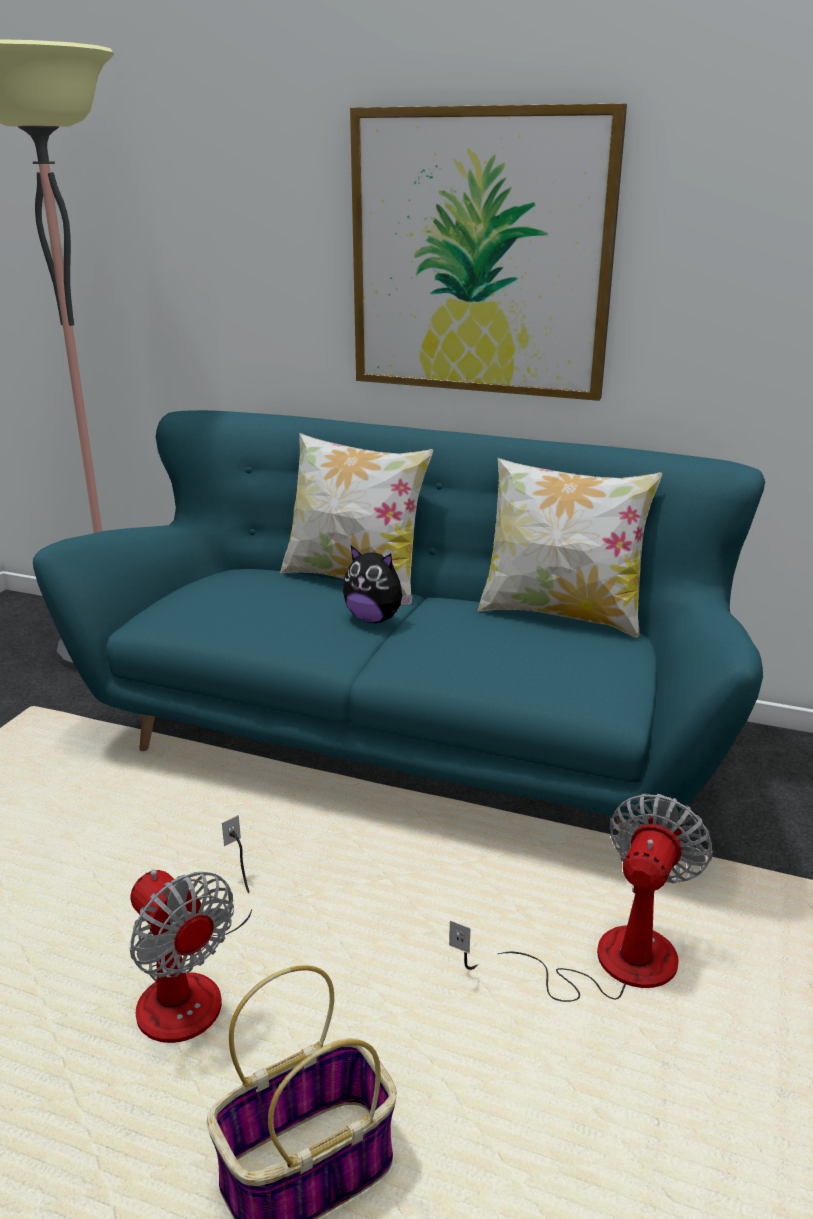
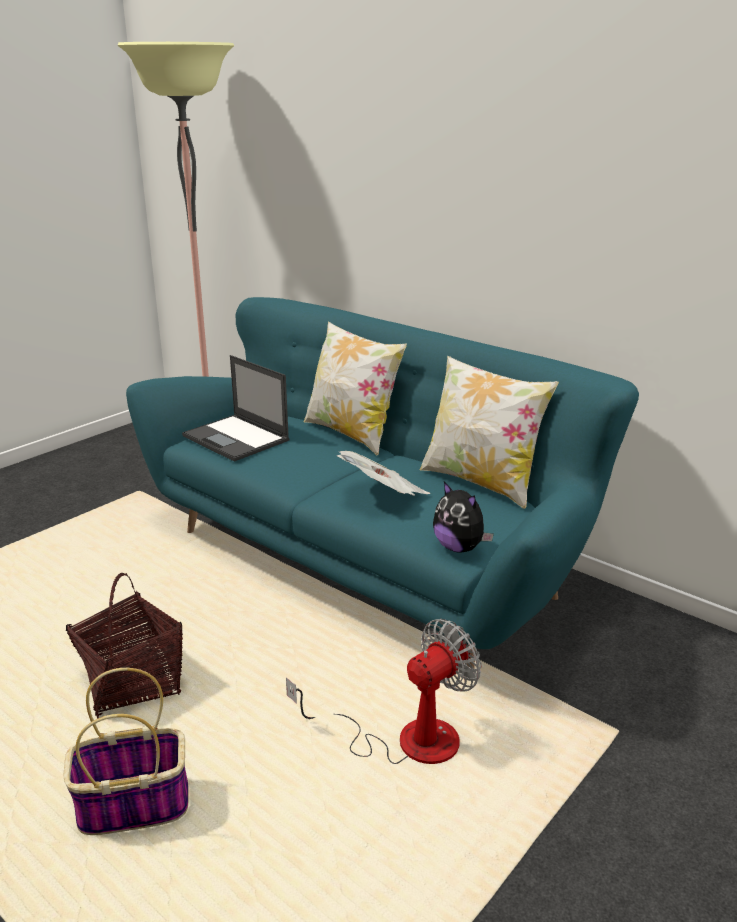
camera: 20 degrees right, 0 degrees up
fan [130,815,252,1043] -> basket [66,573,183,719]
plush toy [343,546,413,623] -> plush toy moved to [433,481,494,553]
picture [350,103,627,401] -> none
none -> laptop [182,355,289,462]
none -> newspaper [337,451,430,496]

